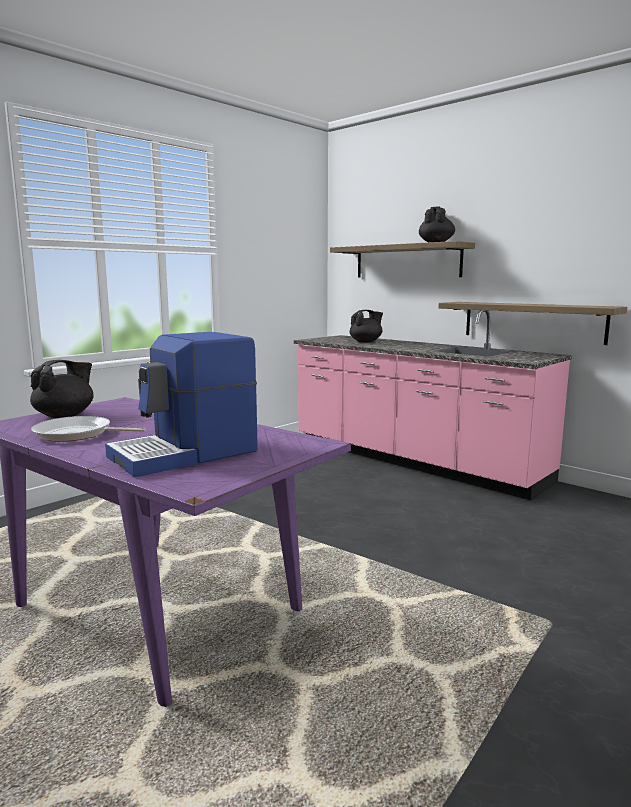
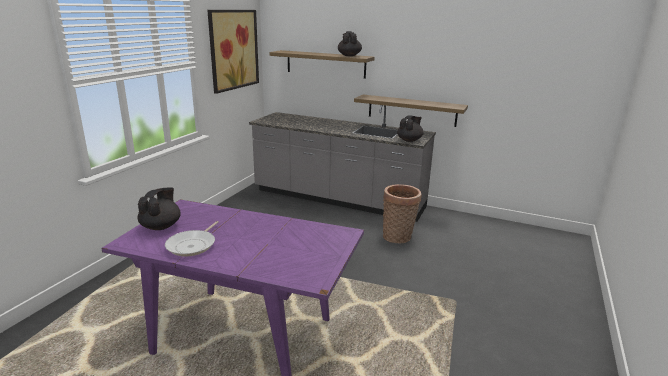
camera: 20 degrees left, 10 degrees up
frying pan [31,416,146,442] -> frying pan turned 60 degrees counterclockwise [165,221,219,257]
coffee machine [105,332,258,477] -> none
pink counter [294,310,572,500] -> grey counter [249,105,436,222]
black teapot [349,310,383,342] -> black teapot moved to [397,116,424,142]
none -> picture [207,10,259,94]
none -> basket [383,184,421,244]

